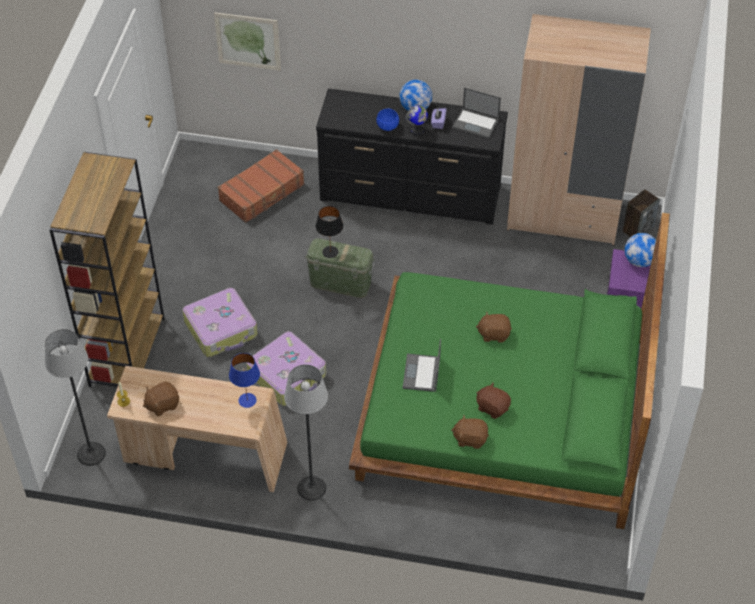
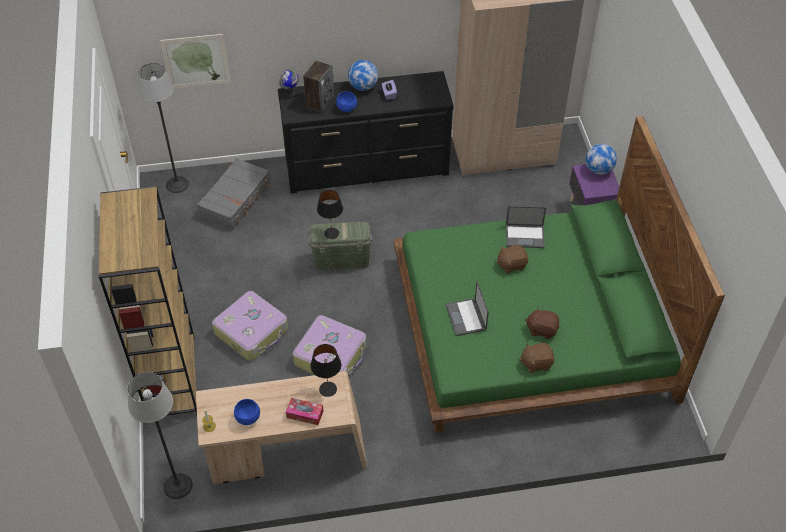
camera: 20 degrees left, 0 degrees up
brown plush toy [143,382,179,416] -> blue bowl [234,399,260,425]
brown suitcase [218,149,304,223] -> grey suitcase [197,158,271,230]
blue table lamp [229,353,260,408] -> black table lamp [310,344,341,397]
floor lamp [284,364,328,501] -> floor lamp moved to [138,63,189,193]
globe [405,105,428,135] -> globe moved to [279,70,299,98]
laptop [452,88,501,138] -> laptop moved to [506,206,546,248]
speaker [622,189,660,237] -> speaker moved to [303,61,334,112]
none -> tissue box [286,398,323,425]

